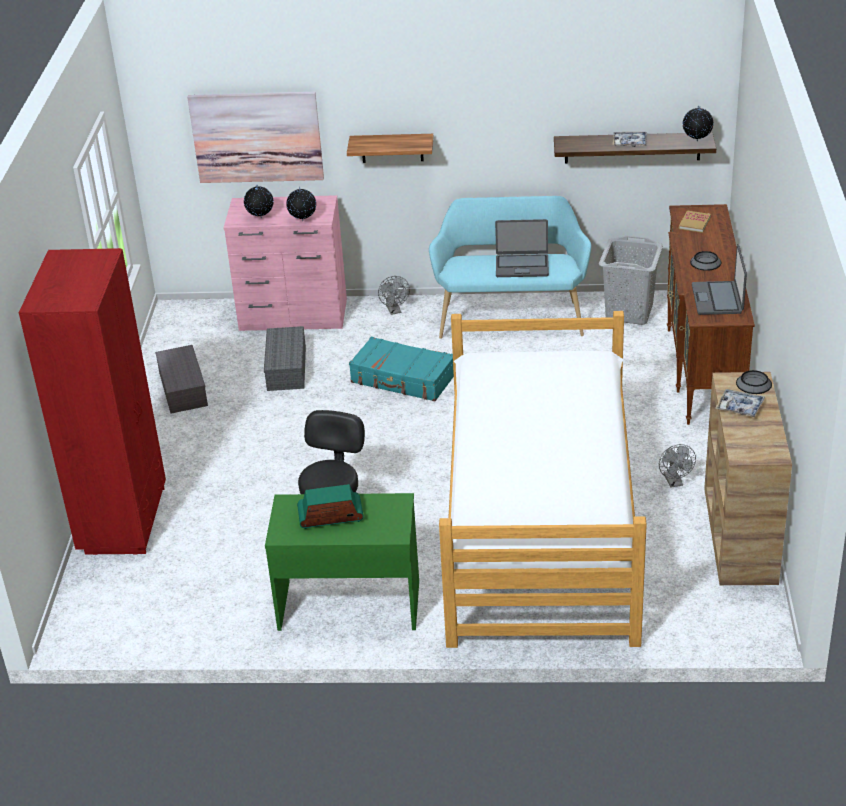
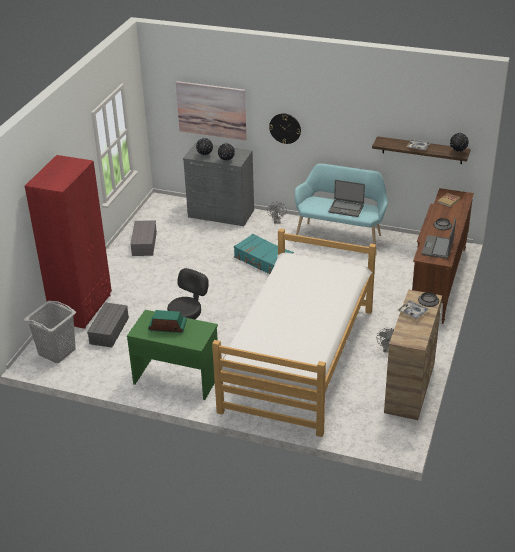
camera: 15 degrees right, 0 degrees up
pink dresser [223,195,347,331] -> grey dresser [183,143,254,226]
grey storage box [264,326,306,391] -> grey storage box moved to [87,302,129,348]
shelf [347,134,434,163] -> wall clock [269,113,301,144]
grey laundry basket [599,236,663,325] -> grey laundry basket moved to [24,301,76,363]

